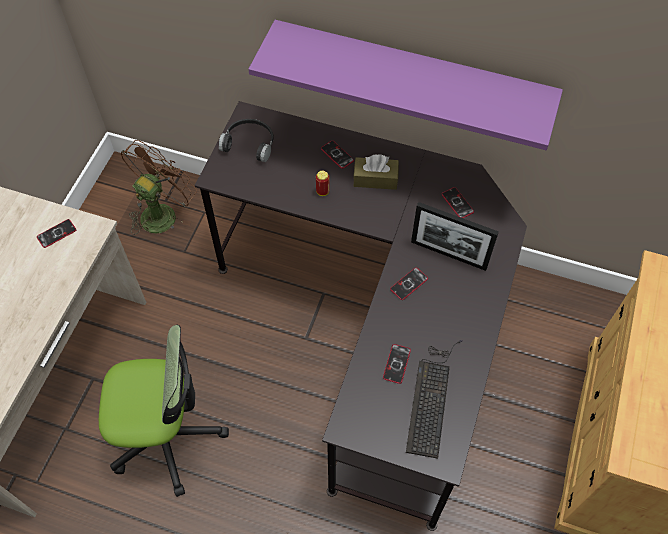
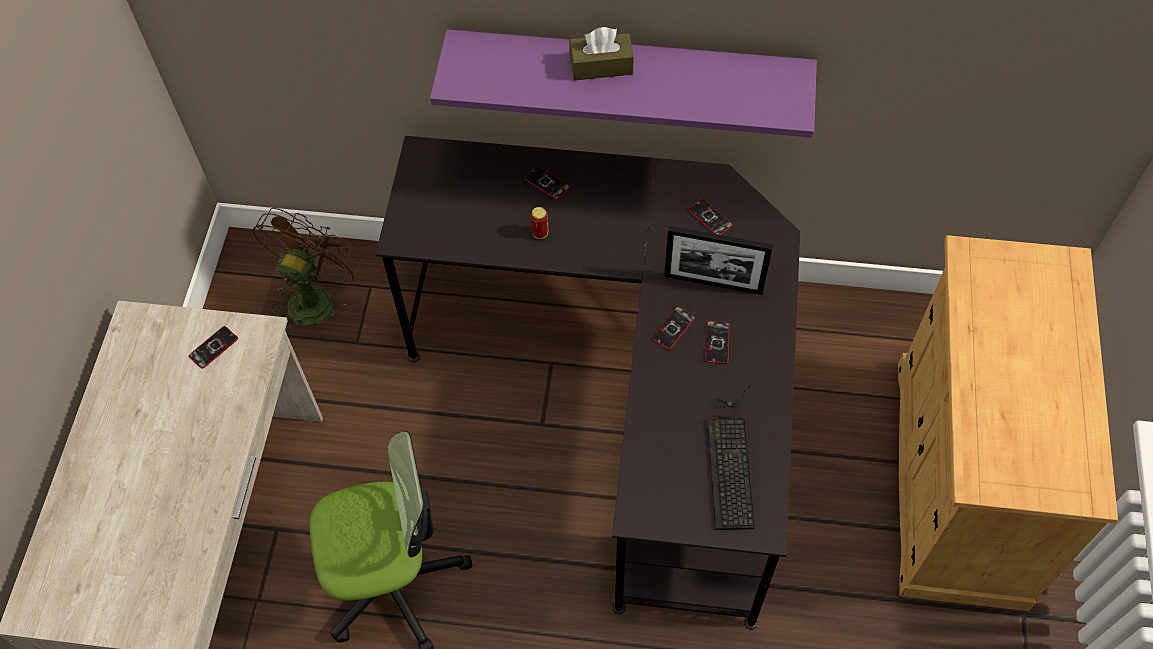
camera: 10 degrees left, 0 degrees up
black headphones [219,119,274,162] -> none
brown tissue box [353,154,399,190] -> brown tissue box moved to [569,27,634,81]
phone [383,344,411,384] -> phone moved to [705,321,730,364]

